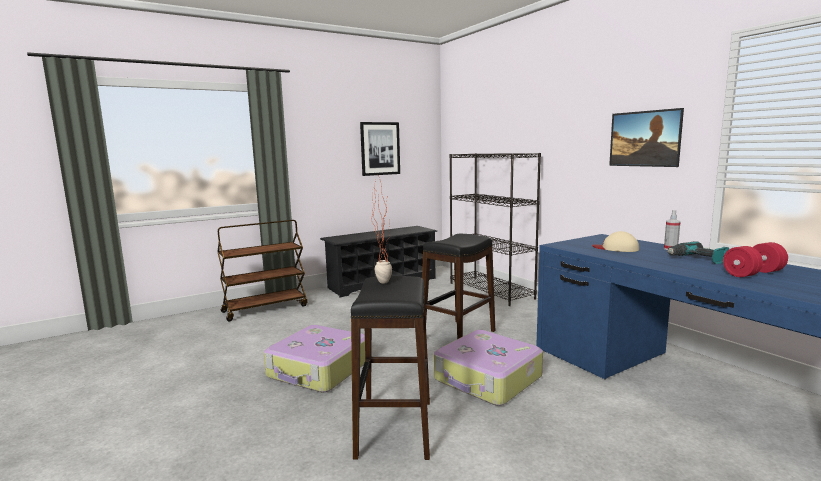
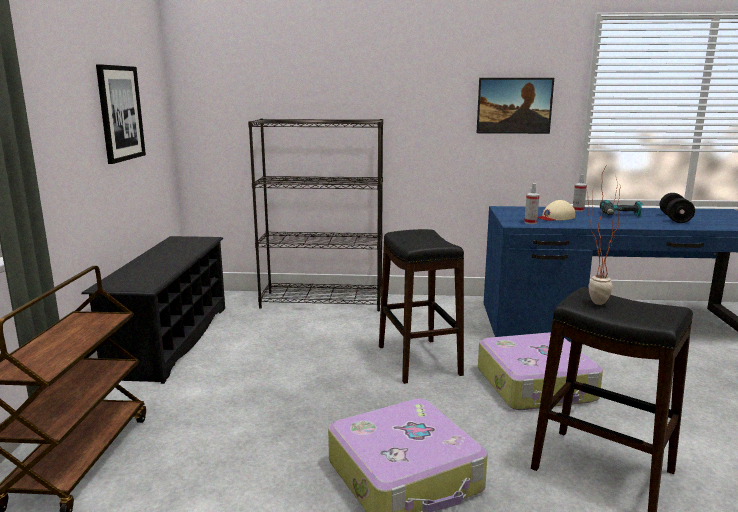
camera: 55 degrees left, 5 degrees up
red dumbbell [723,242,788,277] -> black dumbbell [660,193,695,223]
none -> spray bottle [524,183,539,224]

